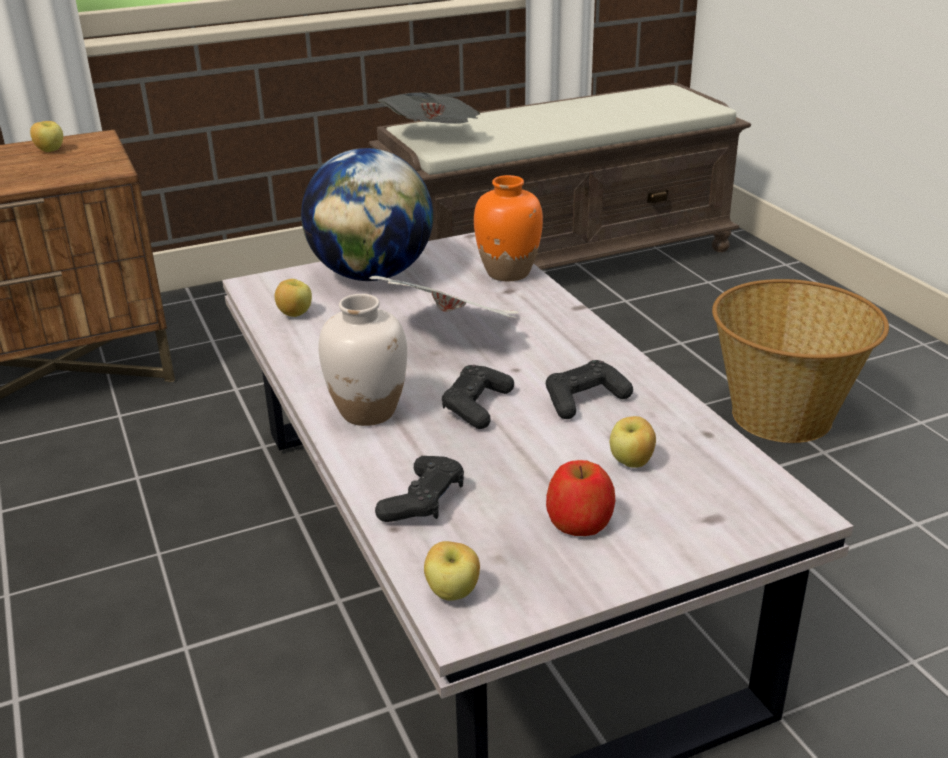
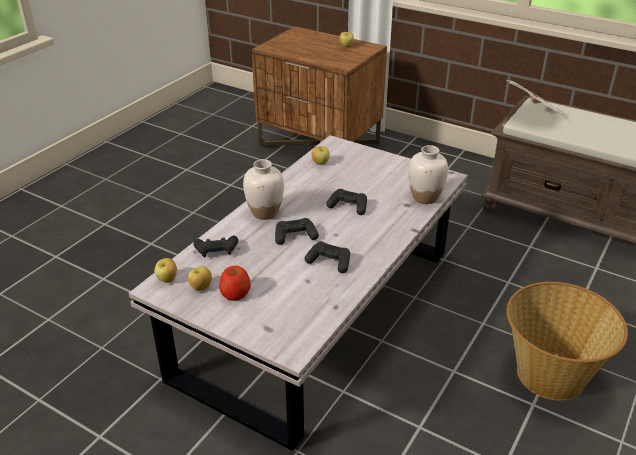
camera: 55 degrees right, 5 degrees up
globe [301,148,433,281] -> none
newspaper [369,276,518,318] -> black game controller [326,189,367,215]
orange vase [474,175,543,281] -> white vase [408,145,448,204]
apple [610,416,656,468] -> apple moved to [188,266,212,291]

